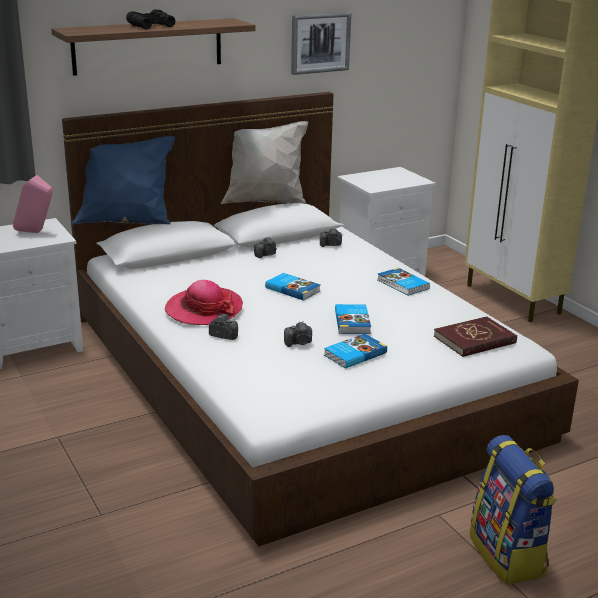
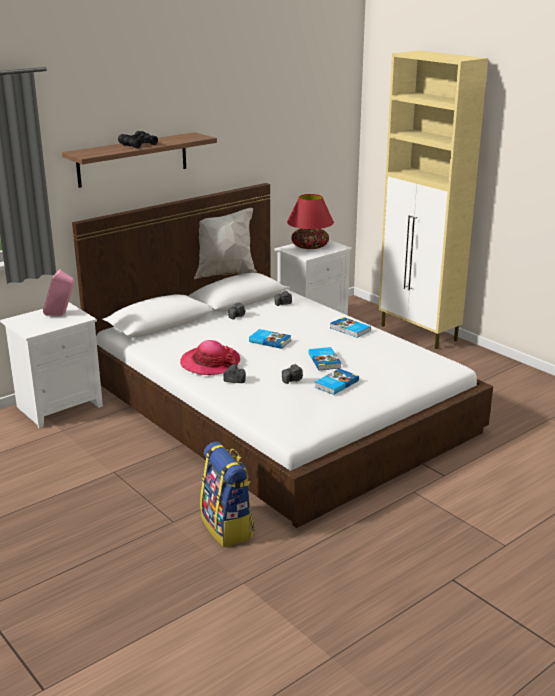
camera: 10 degrees left, 0 degrees up
blue pillow [72,136,175,224] -> none
picture [291,12,351,75] -> none
red book [434,316,517,357] -> none
backpack [470,435,557,585] -> backpack moved to [200,442,255,547]
none -> red table lamp [287,194,334,249]

